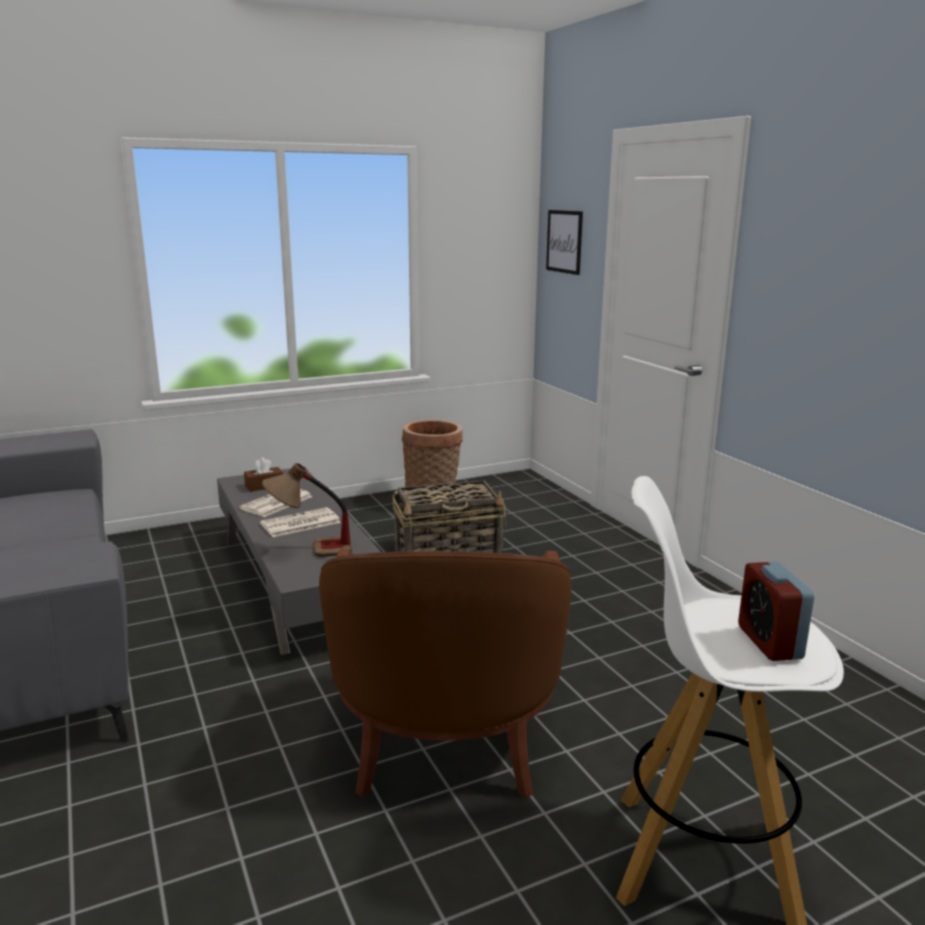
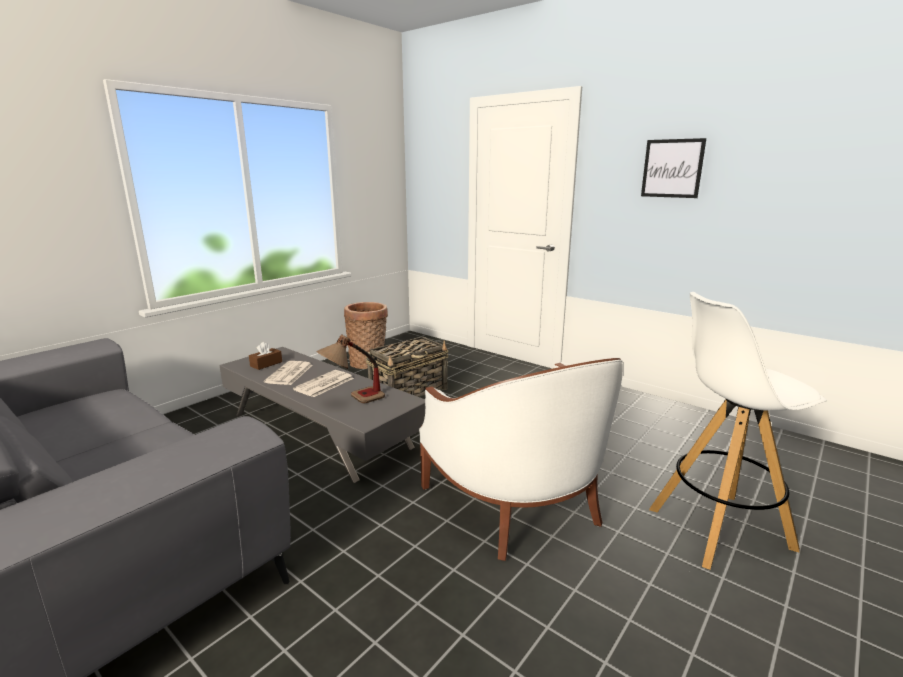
camera: 25 degrees left, 0 degrees up
brown armchair [319,549,572,799] -> white armchair [419,358,623,561]
picture [546,210,583,275] -> picture moved to [641,138,706,198]
alarm clock [738,562,814,661] -> none

